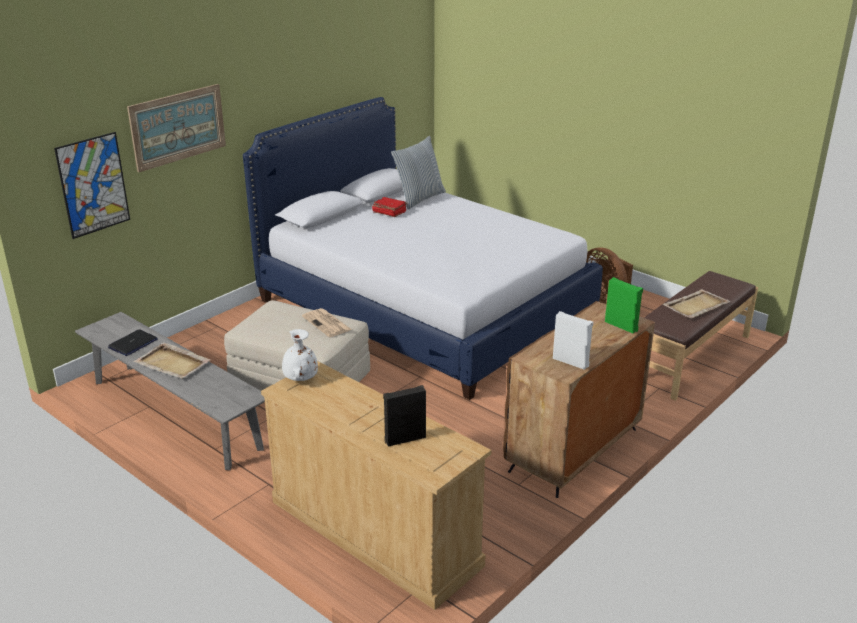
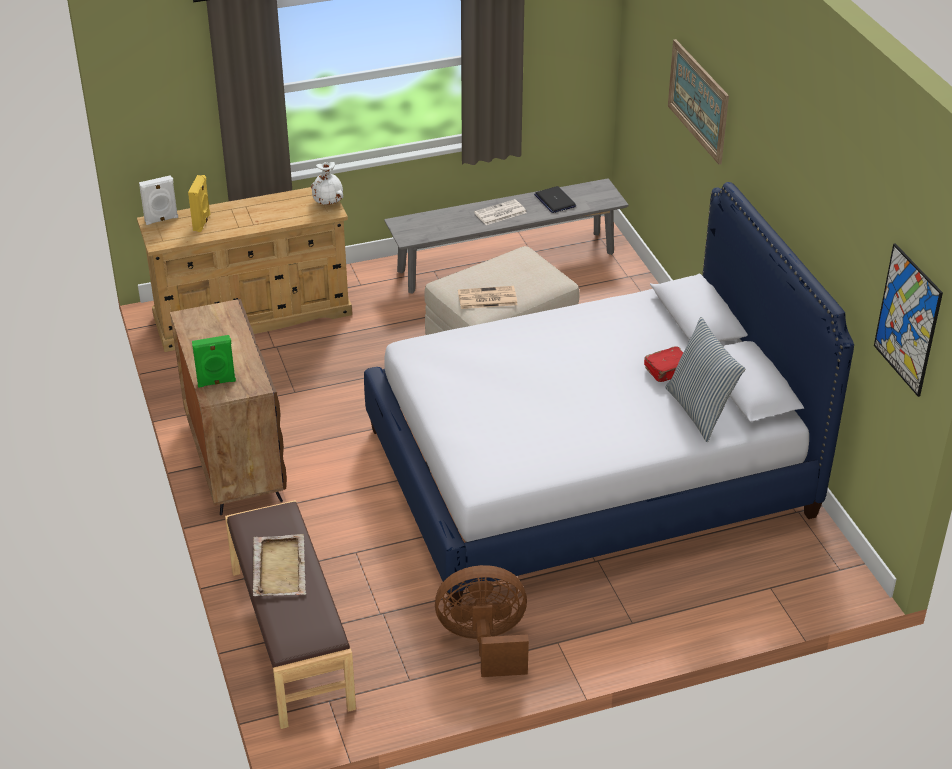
camera: 120 degrees right, 10 degrees up
picture [54,132,130,239] -> picture moved to [874,243,943,397]
beige tray [134,342,211,379] -> newspaper [474,199,527,225]
black speaker [383,385,426,447] -> yellow speaker [188,175,211,232]
white speaker [553,311,593,370] -> white speaker moved to [139,175,178,225]

